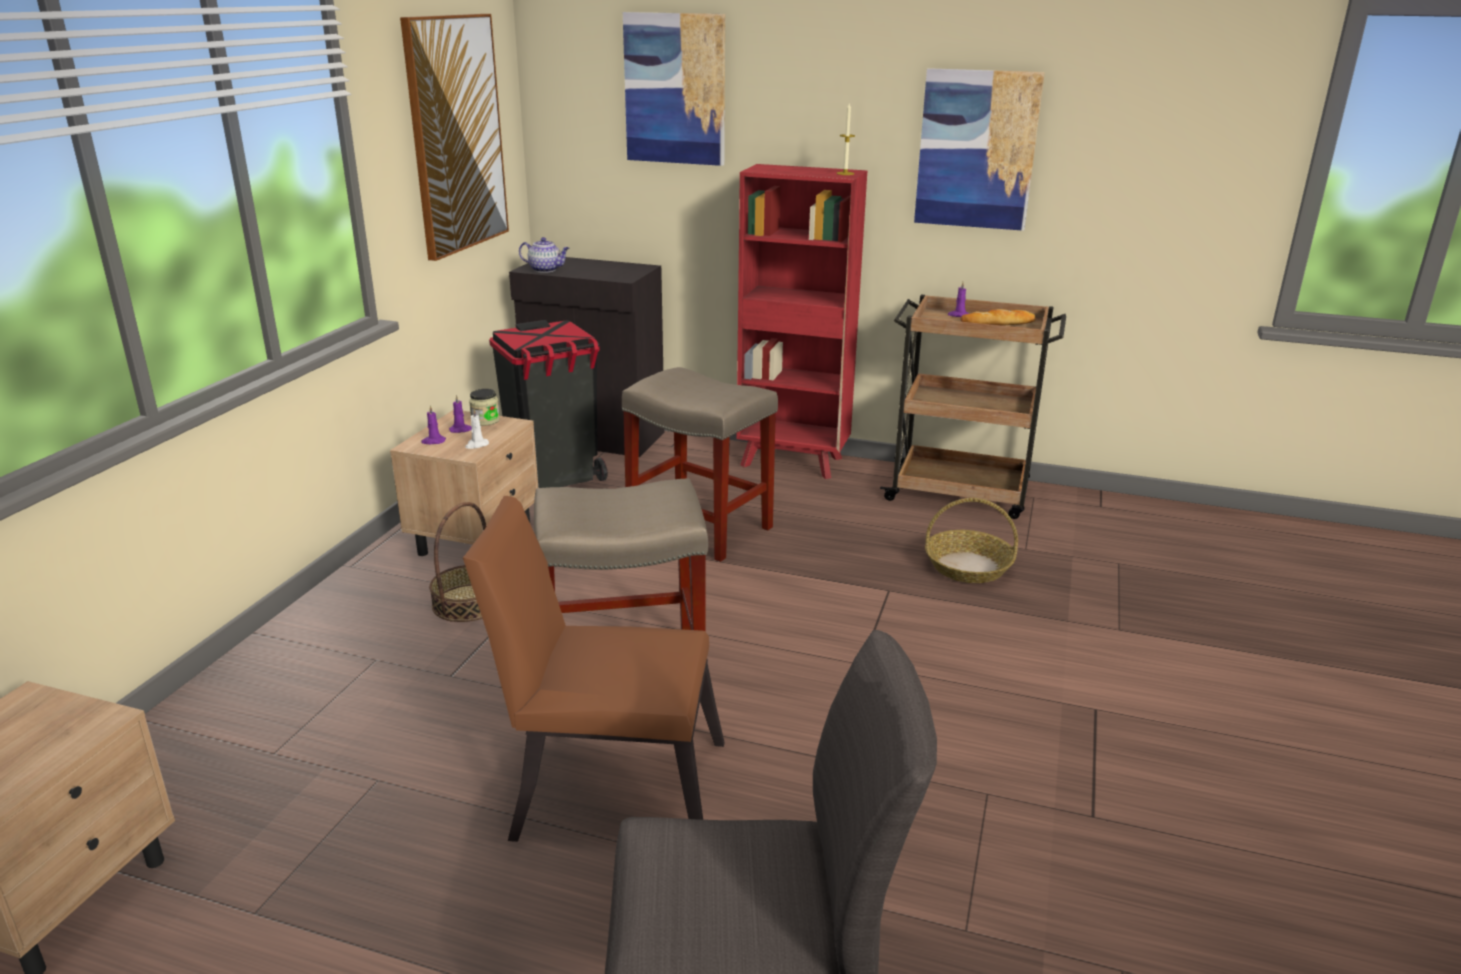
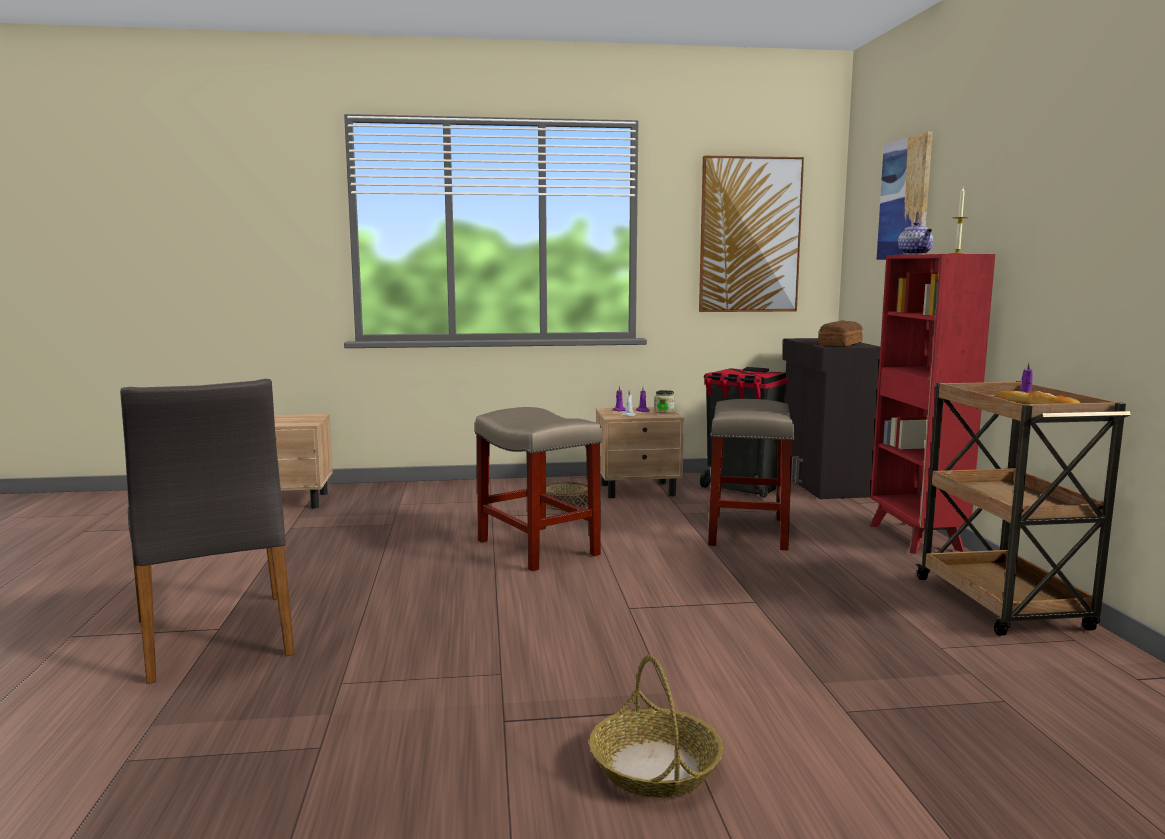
camera: 65 degrees right, 15 degrees down
brown chair [463,496,725,842] -> none
teapot [519,237,569,273] -> teapot moved to [898,222,933,254]
picture [914,68,1045,231] -> none
basket [925,498,1018,583] -> basket moved to [589,655,723,798]
none -> bread [818,320,863,346]

